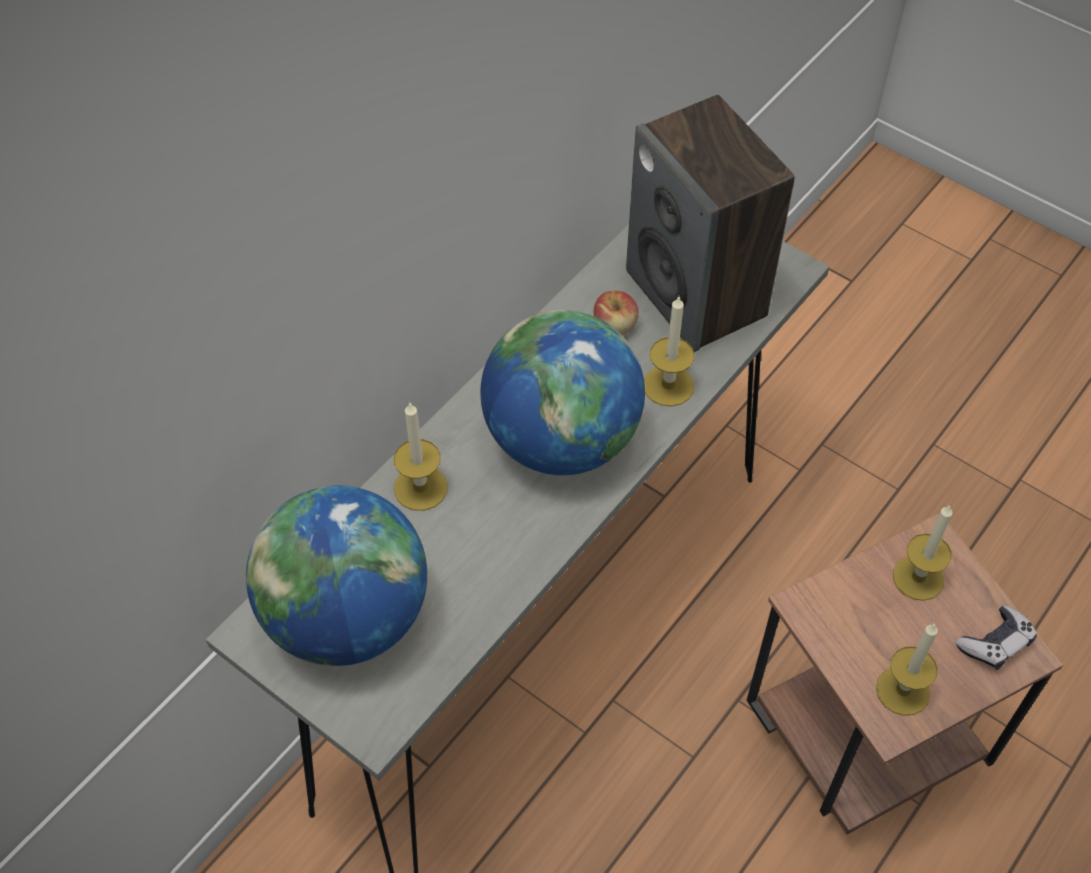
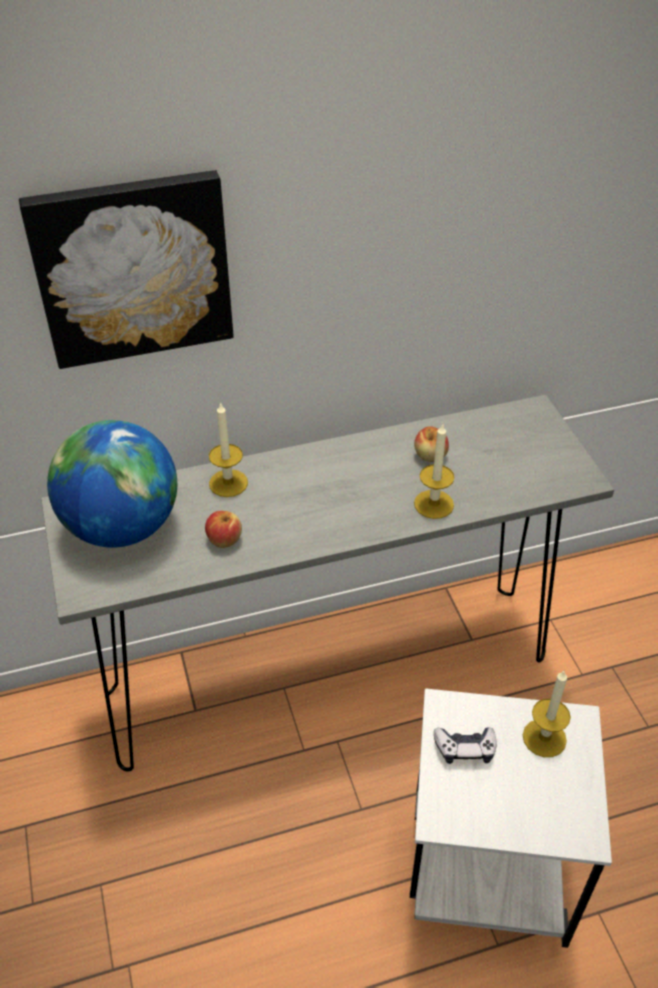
camera: 35 degrees right, 10 degrees down
globe [480,310,645,475] -> none
speaker [626,95,795,352] -> none
brown side table [747,513,1063,834] -> white side table [410,689,612,948]
candle [876,623,938,716] -> none
game controller [956,605,1037,670] -> game controller moved to [434,727,497,764]
none -> picture [19,170,234,369]
none -> apple [205,511,242,548]

